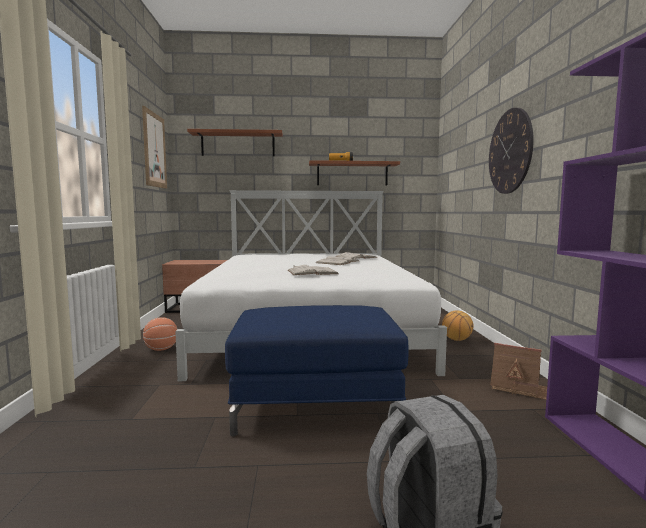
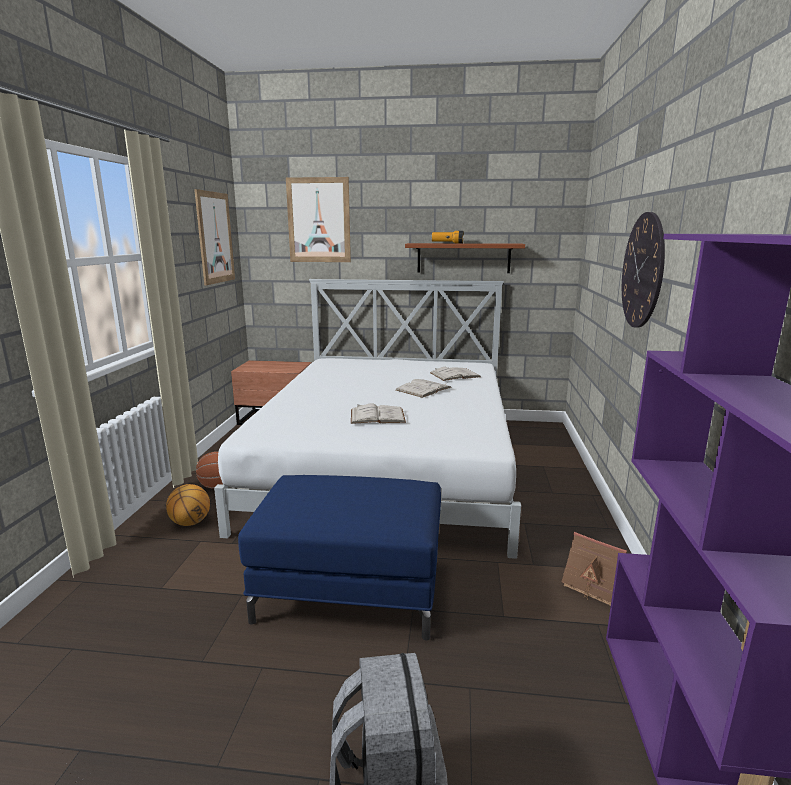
camera: 10 degrees right, 10 degrees up
brown shelf [187,129,283,156] -> picture [286,177,351,262]
basketball [442,310,473,341] -> basketball moved to [166,484,210,526]

